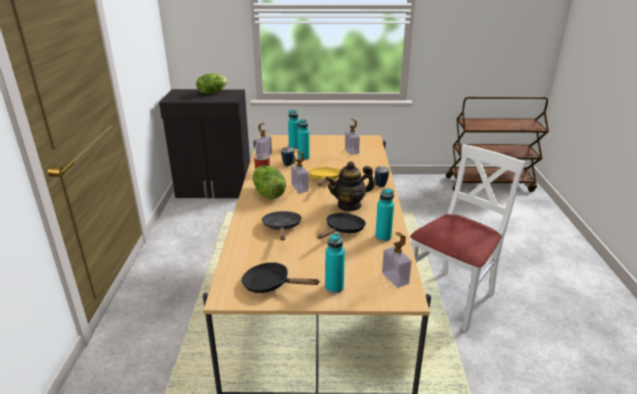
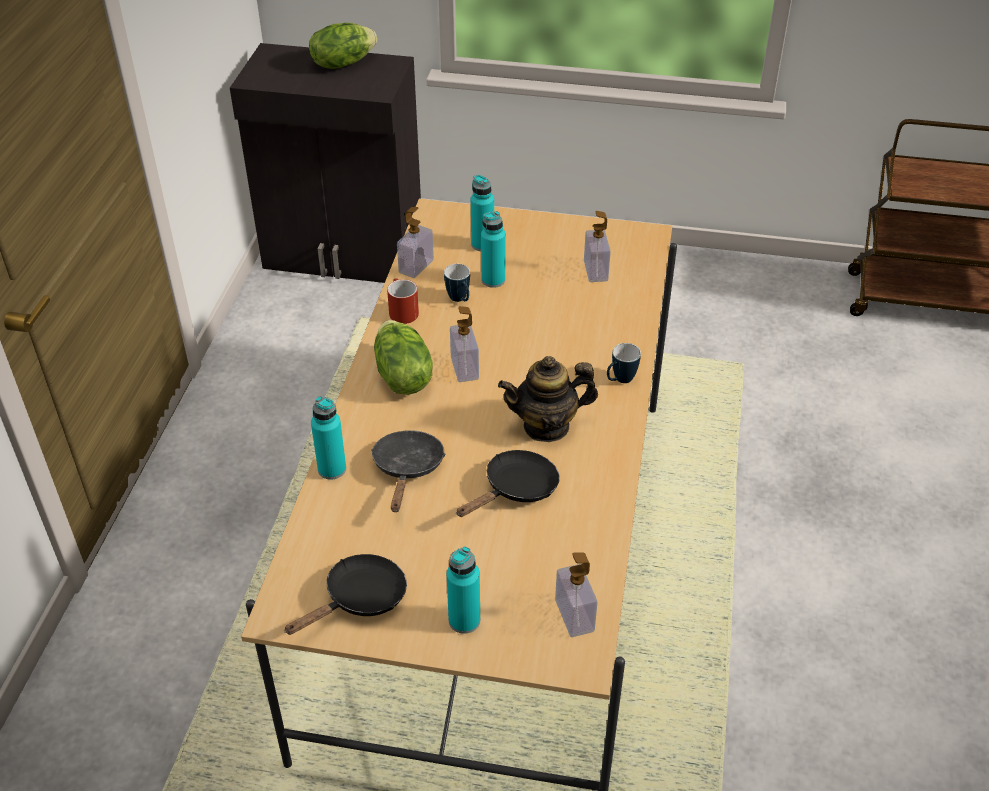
camera: 10 degrees right, 15 degrees up
black frying pan [242,262,319,293] -> black frying pan turned 105 degrees clockwise [284,554,407,635]
yellow frying pan [309,167,340,186] -> none
turquoise bottle [375,188,394,241] -> turquoise bottle moved to [311,396,346,479]
white chair [410,144,526,332] -> none

